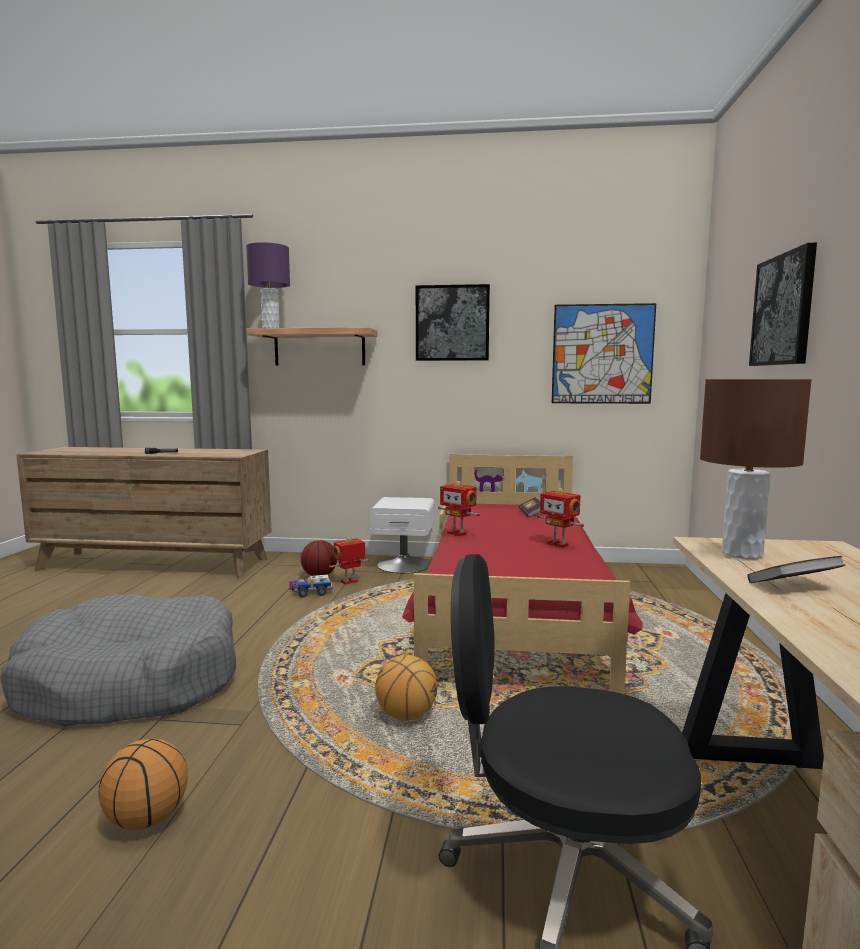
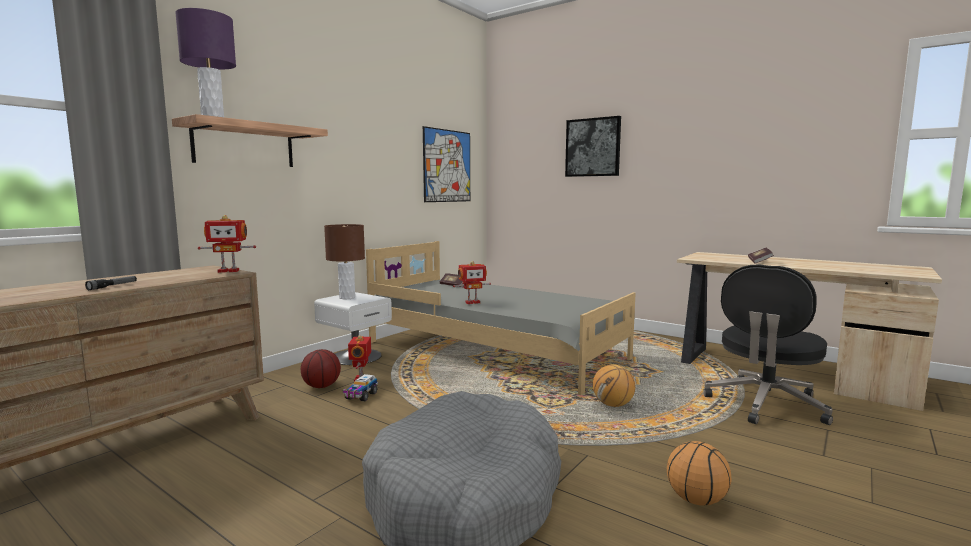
camera: 60 degrees left, 0 degrees up
red bed [402,454,643,694] -> grey bed [366,241,636,395]
picture [416,284,490,361] -> none
toy robot [537,488,584,548] -> toy robot moved to [198,215,256,273]
brown table lamp [700,379,812,559] -> brown table lamp moved to [324,224,365,299]

